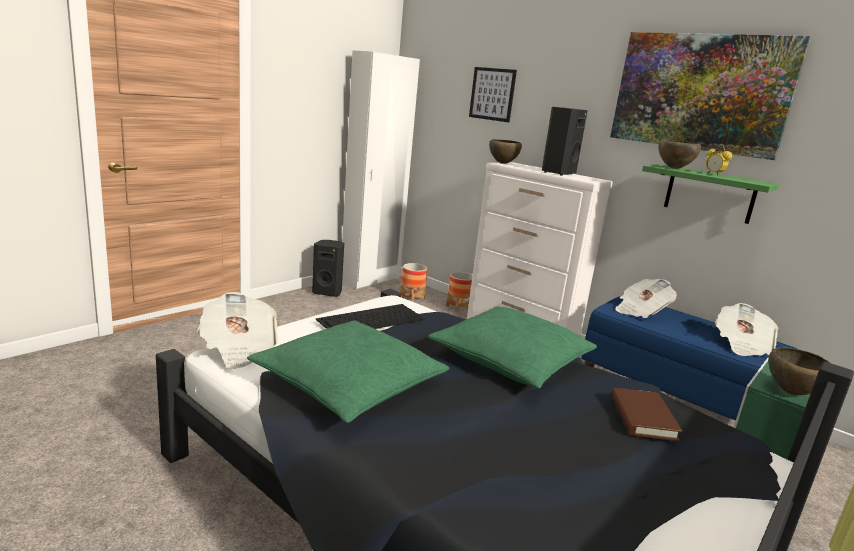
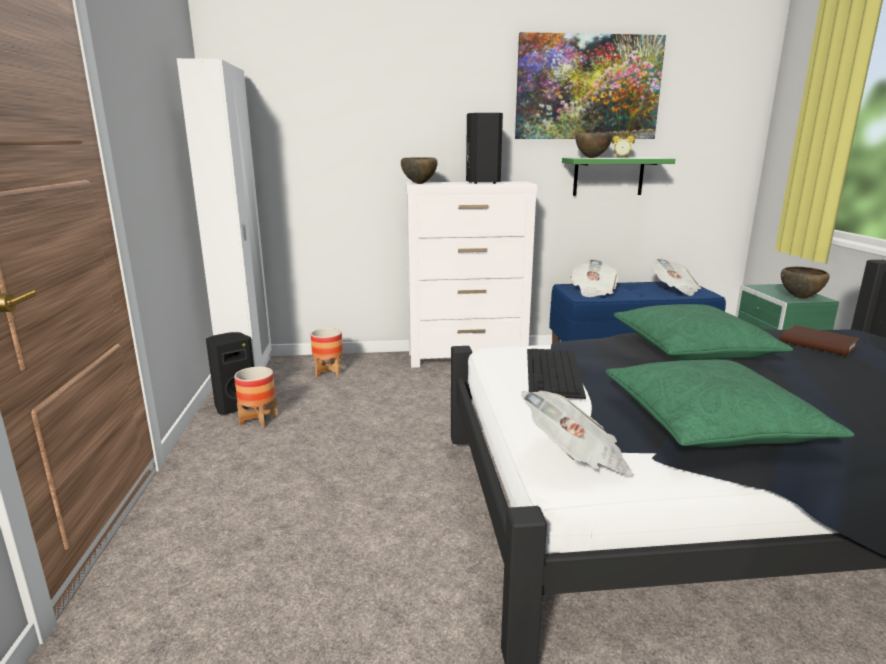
camera: 45 degrees left, 0 degrees up
planter [446,272,473,313] -> planter moved to [234,367,278,428]
picture [469,67,517,122] -> none

